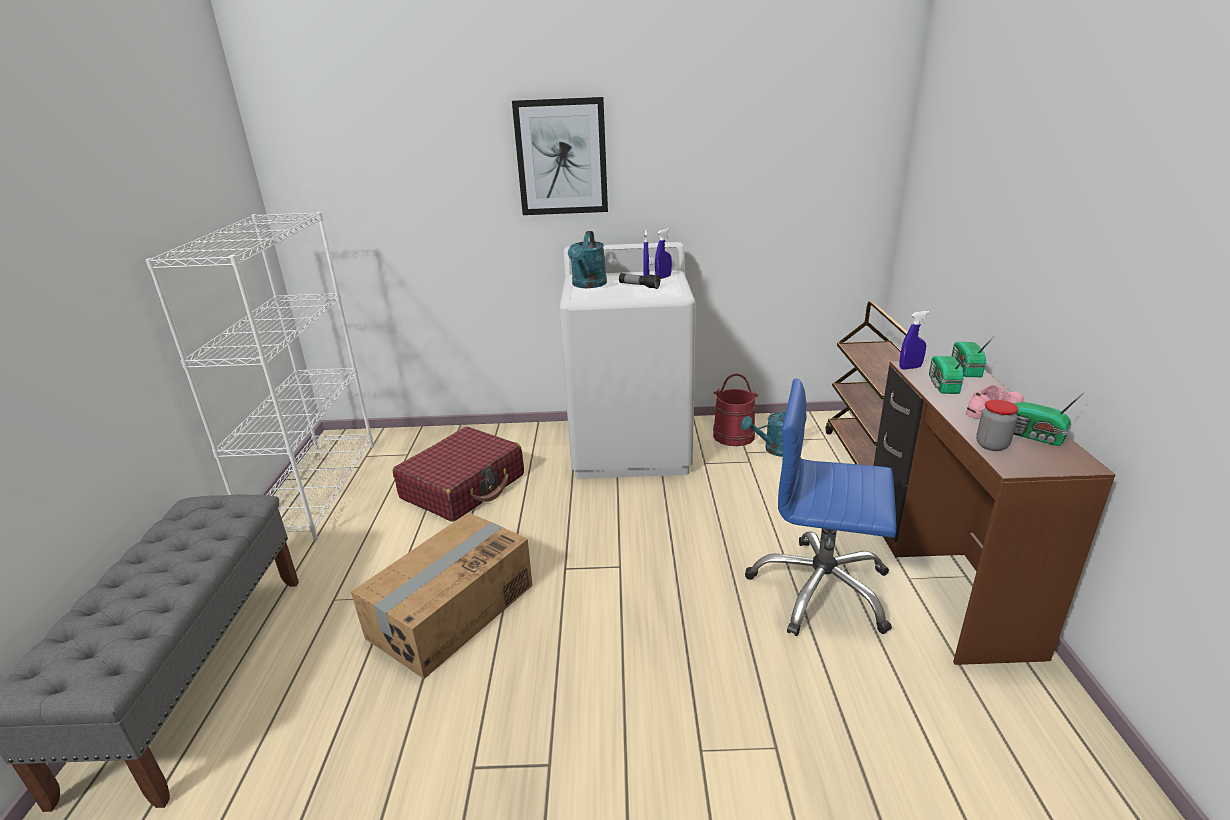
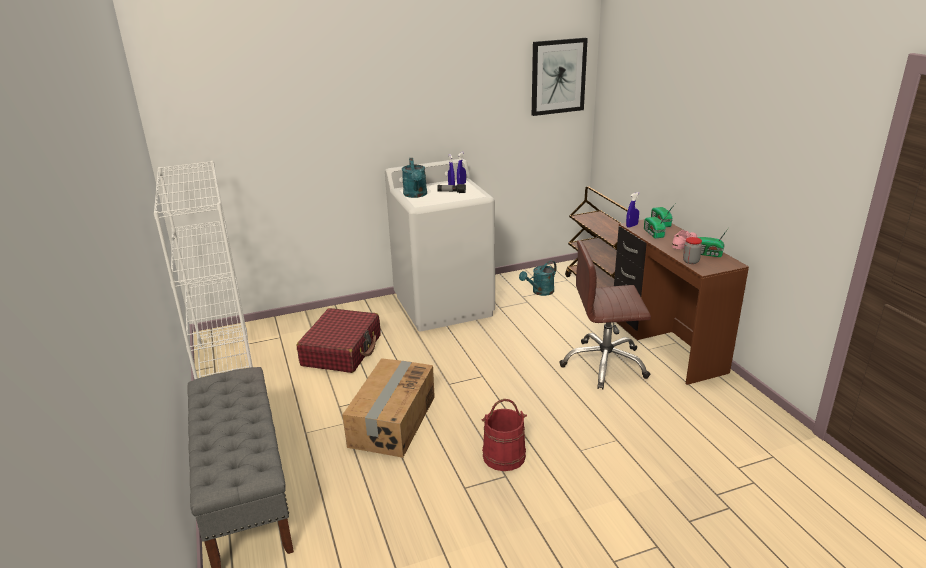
camera: 20 degrees left, 0 degrees up
picture [512,97,608,215] -> picture moved to [532,38,588,116]
red bucket [713,373,759,446] -> red bucket moved to [481,399,527,471]
blue office chair [745,379,896,636] -> brown office chair [559,240,651,390]

